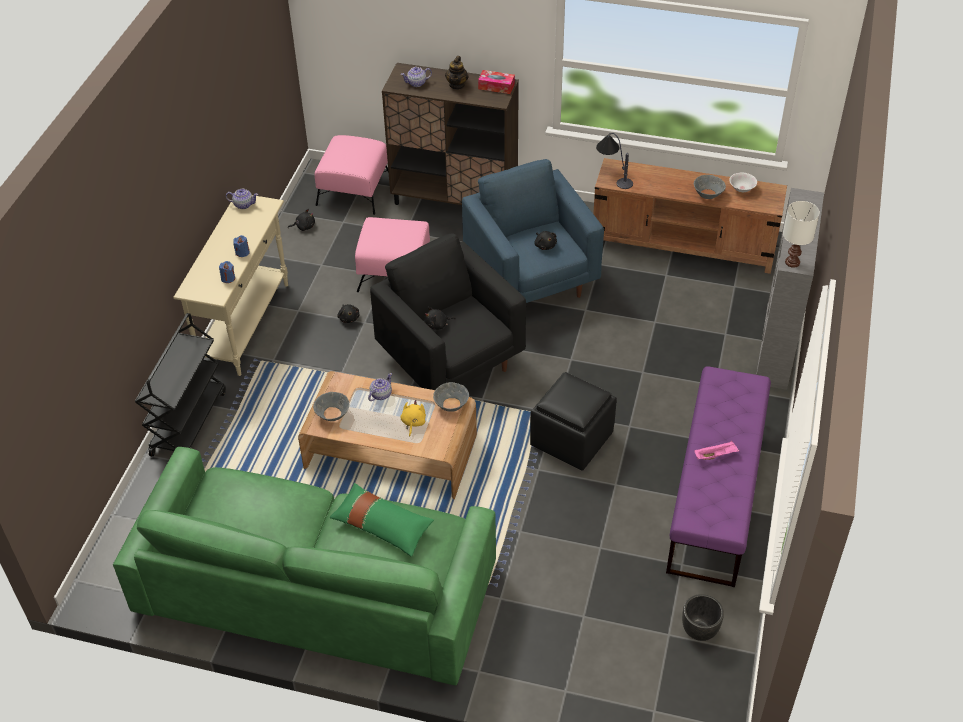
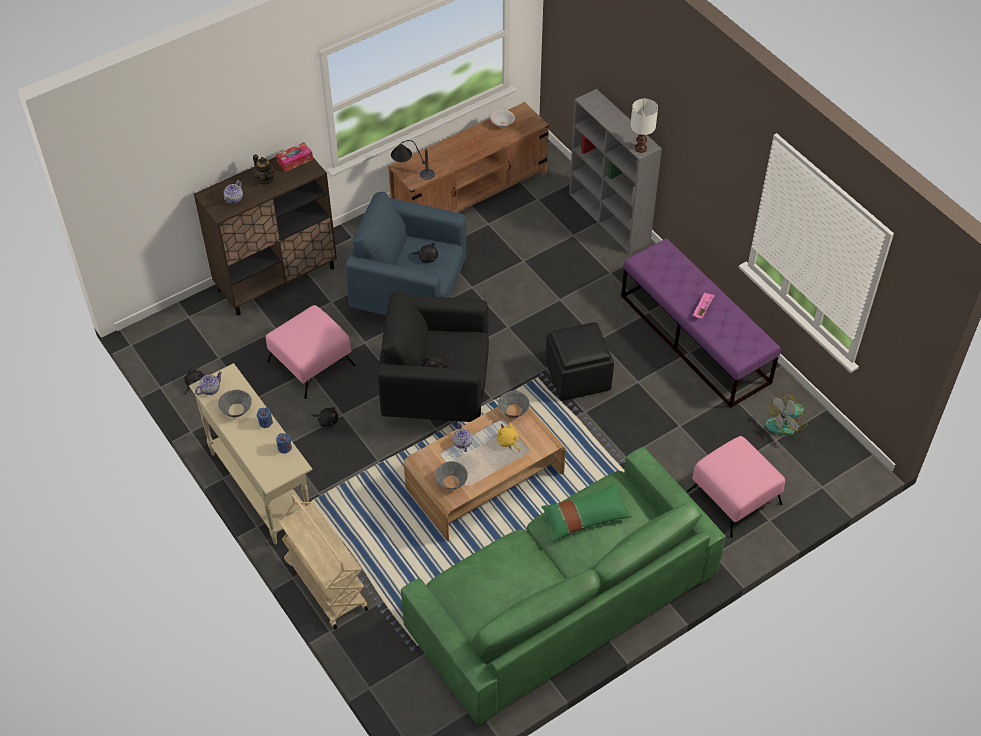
camera: 50 degrees left, 5 degrees up
black cart [135,313,226,457] -> beige cart [278,494,368,630]
pink ottoman [315,135,389,215] -> pink ottoman moved to [687,436,786,538]
black planter [682,594,724,641] -> fan [765,393,808,435]
grey bowl [694,175,726,199] -> grey bowl moved to [218,389,252,417]

